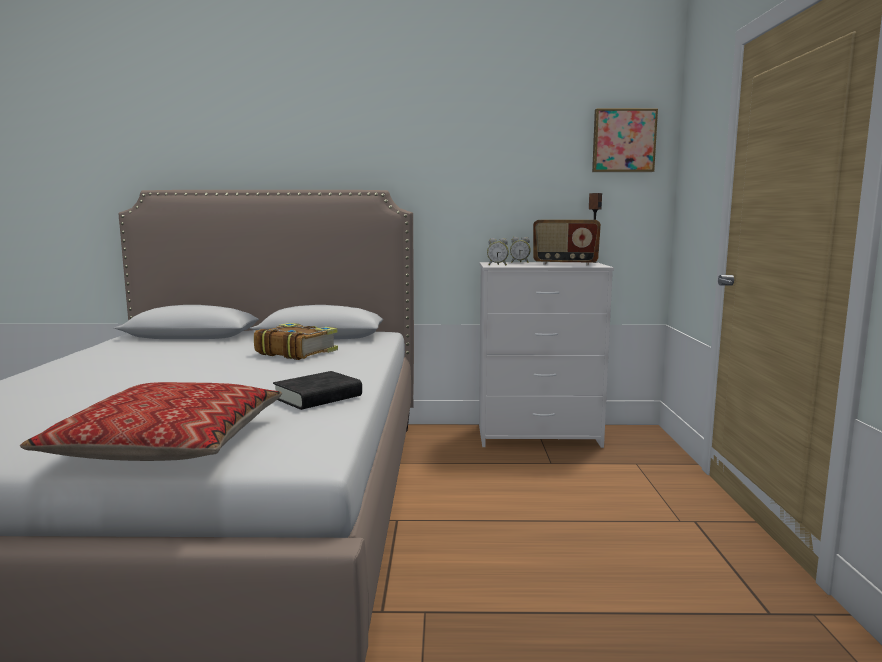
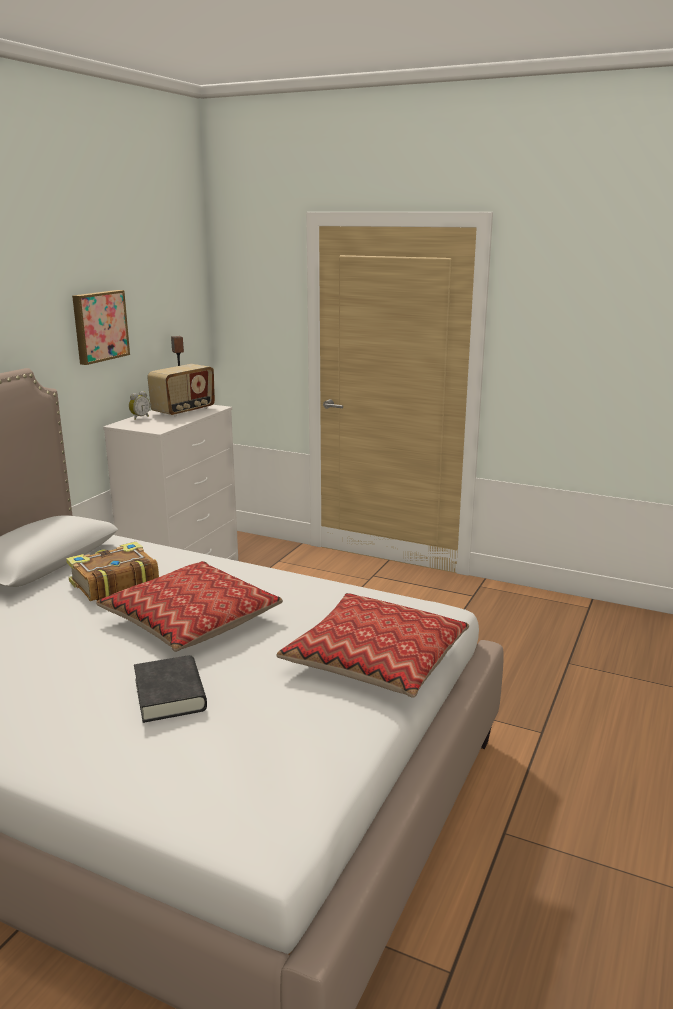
camera: 65 degrees left, 10 degrees up
black book [273,371,362,410] -> black book moved to [134,655,207,723]
alarm clock [487,238,509,265] -> none
picture [592,108,658,172] -> picture moved to [72,290,130,365]
none -> pillow [96,561,283,652]

